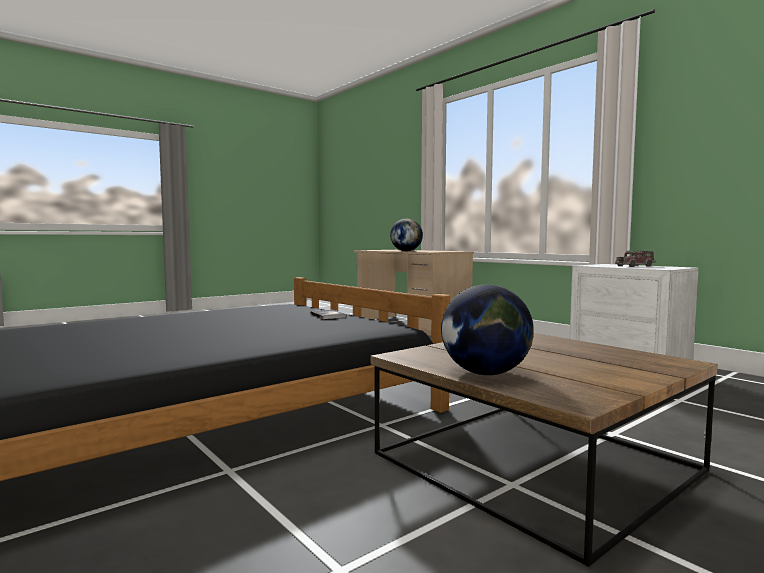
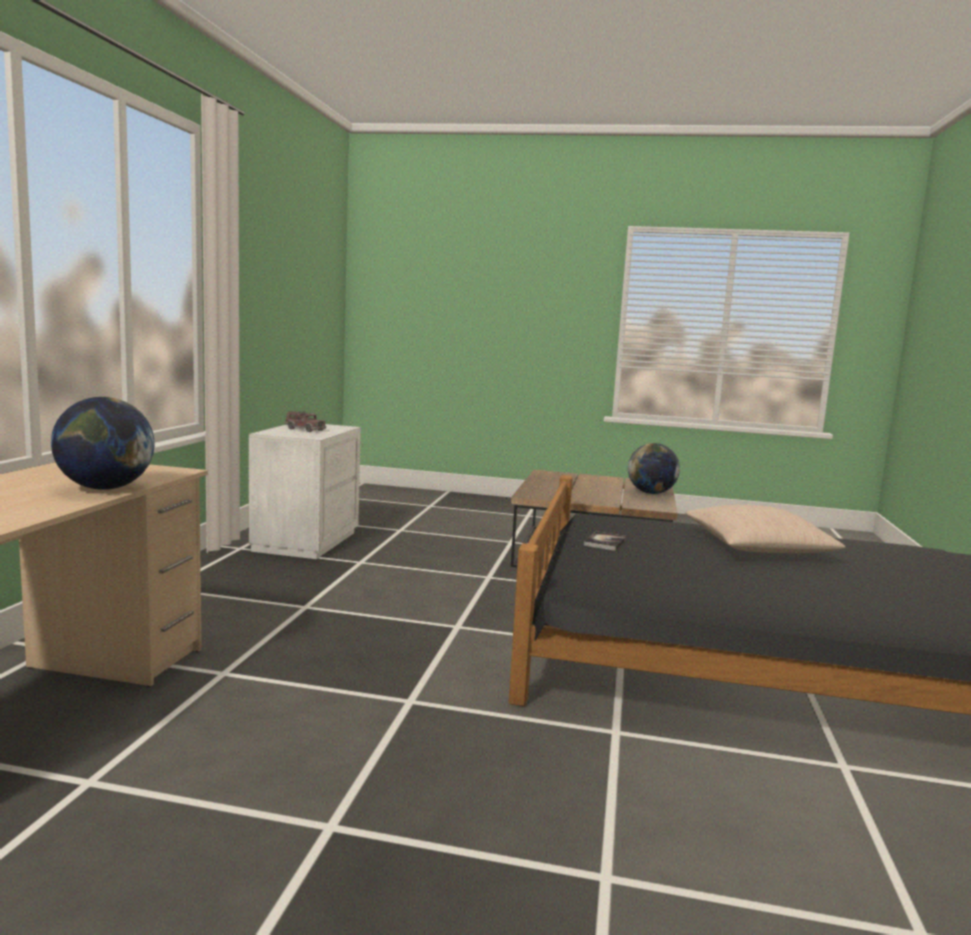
camera: 130 degrees left, 5 degrees up
none -> beige pillow [685,505,846,553]

